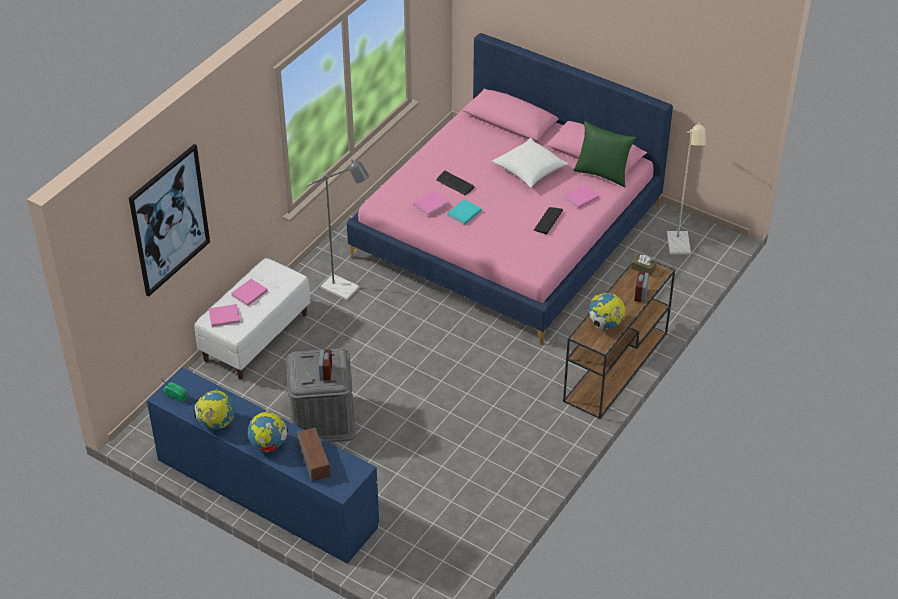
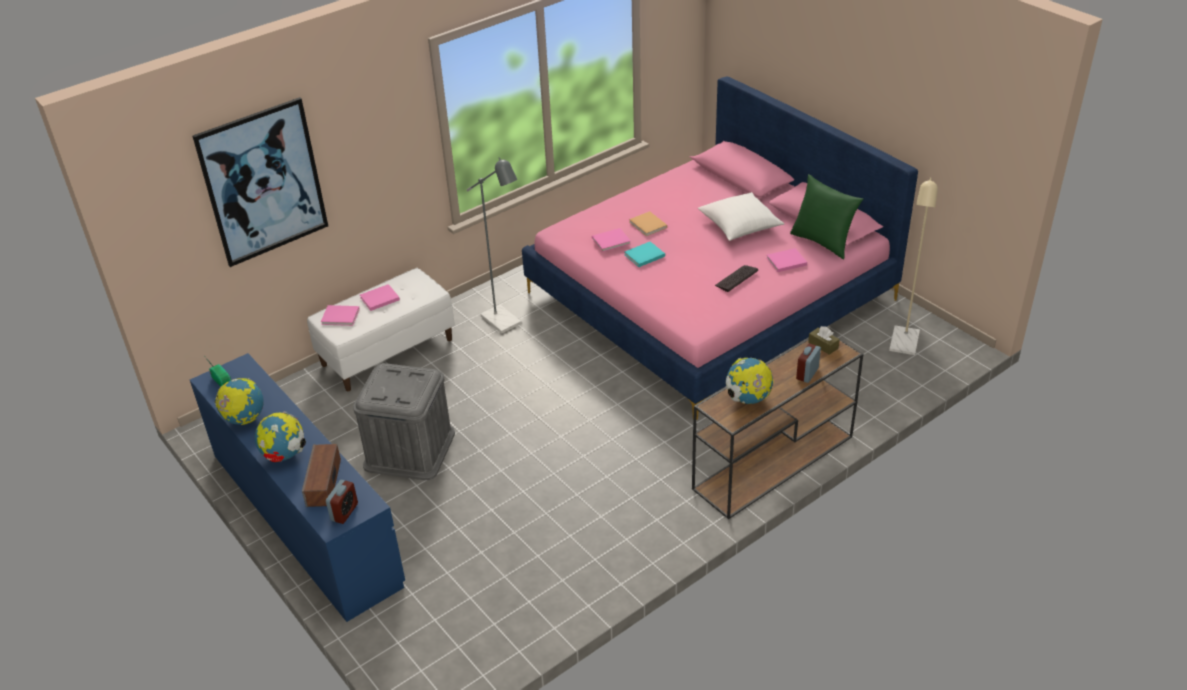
camera: 20 degrees right, 5 degrees down
alarm clock [319,349,332,381] -> alarm clock moved to [326,480,358,524]
keyboard [436,171,475,195] -> beige book [629,211,667,236]

